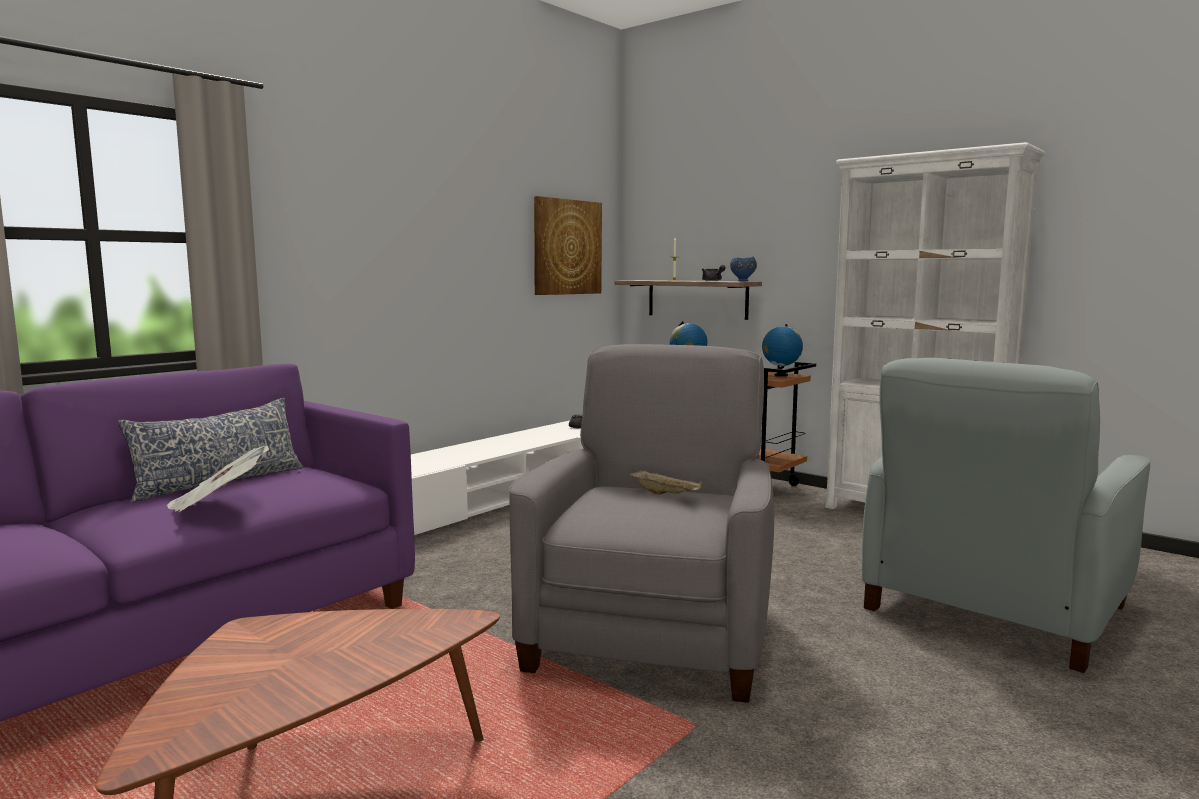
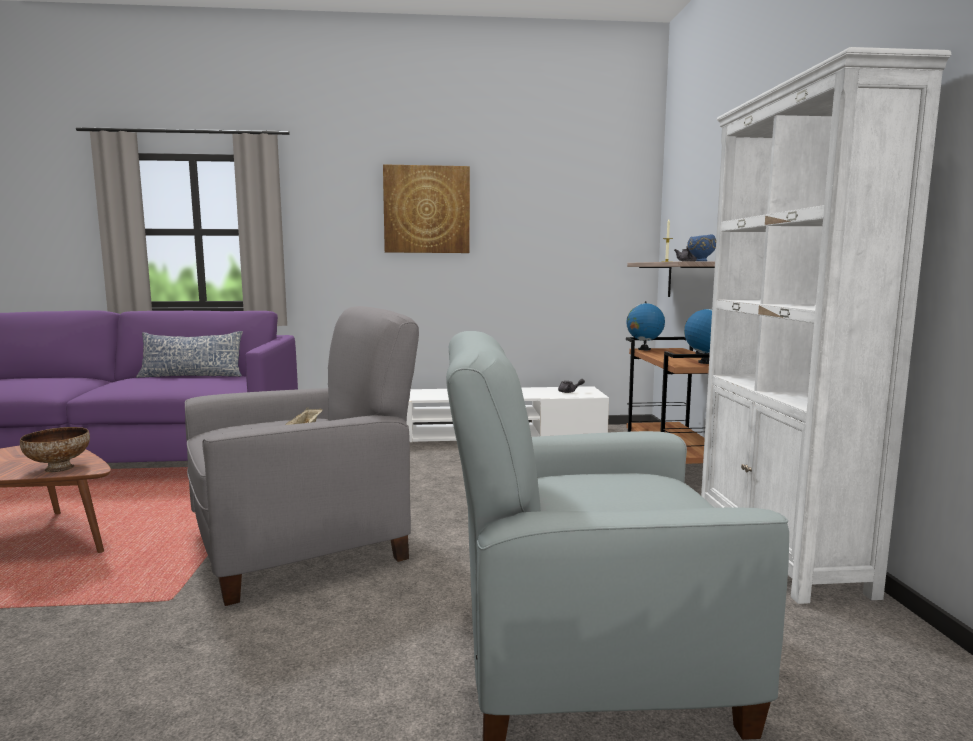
camera: 45 degrees right, 0 degrees up
newspaper [167,446,269,512] -> none
picture [534,196,602,295] -> picture moved to [383,164,470,253]
none -> bowl [20,427,90,472]

